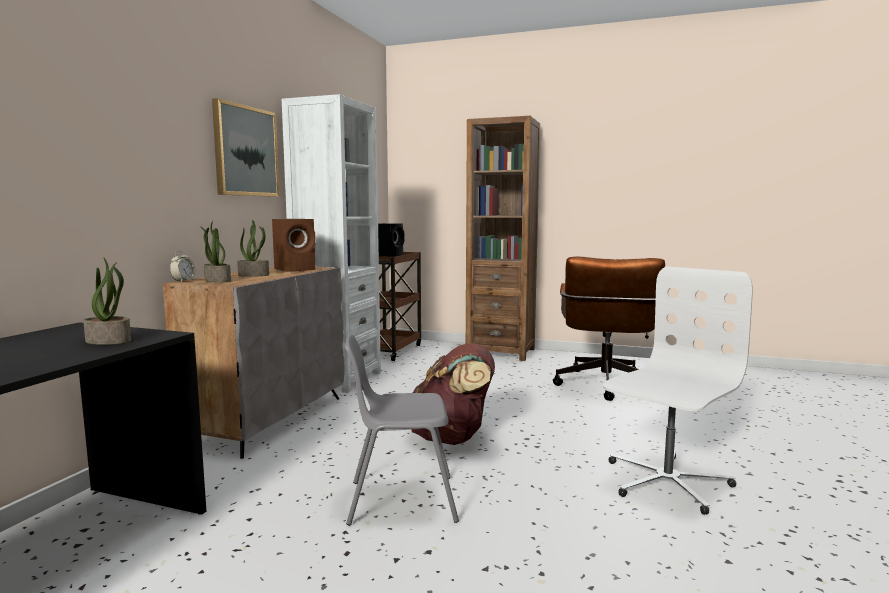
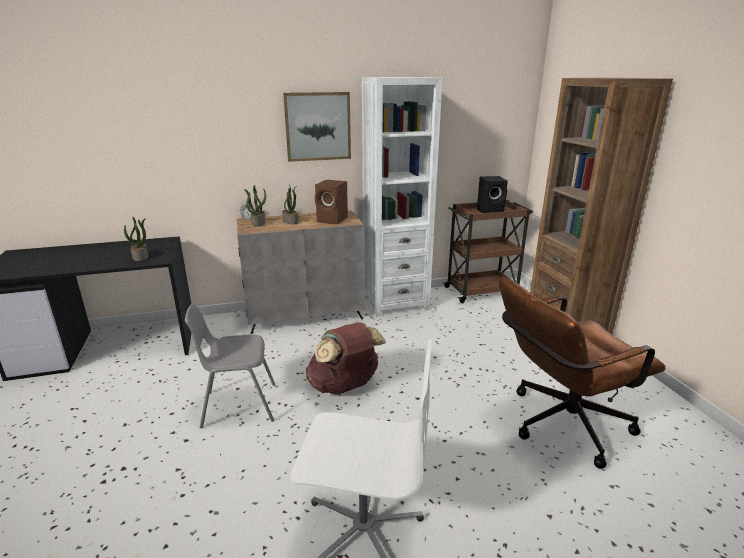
camera: 55 degrees right, 15 degrees up
grey chair [345,334,459,526] -> grey chair turned 60 degrees counterclockwise [185,304,275,428]

